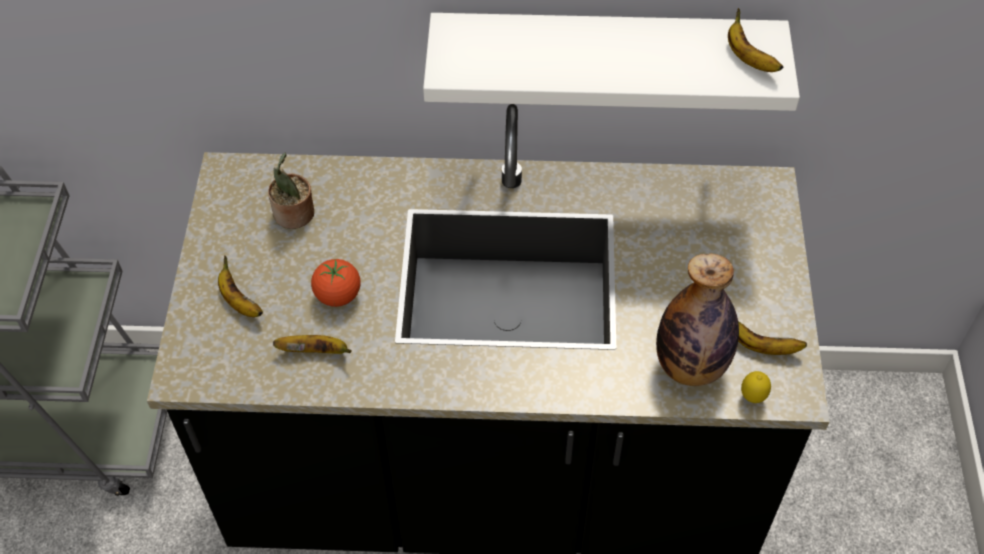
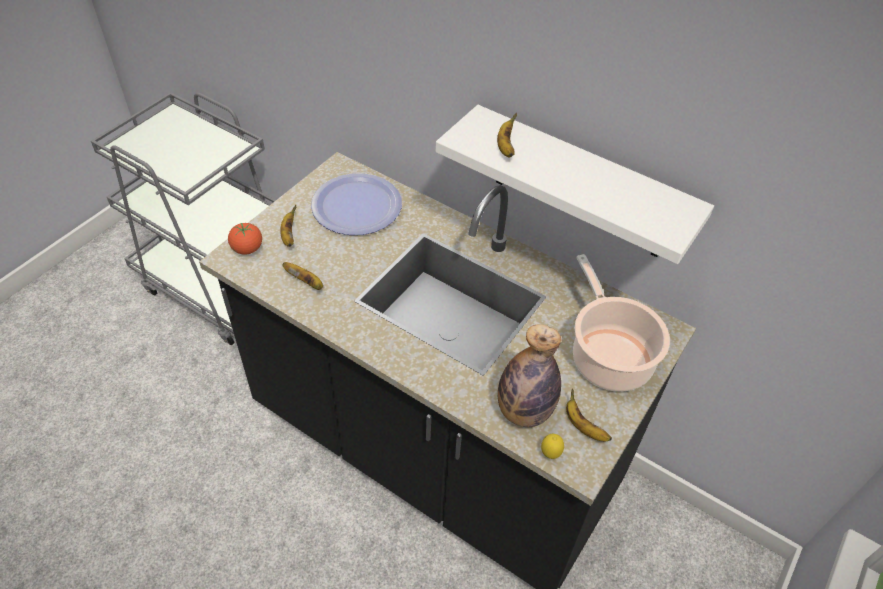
camera: 30 degrees right, 5 degrees down
potted plant [268,153,314,229] -> plate [311,173,402,235]
tomato [311,259,361,307] -> tomato moved to [228,223,262,255]
banana [728,8,783,72] -> banana moved to [497,113,517,157]
none -> cooking pot [573,254,670,392]

